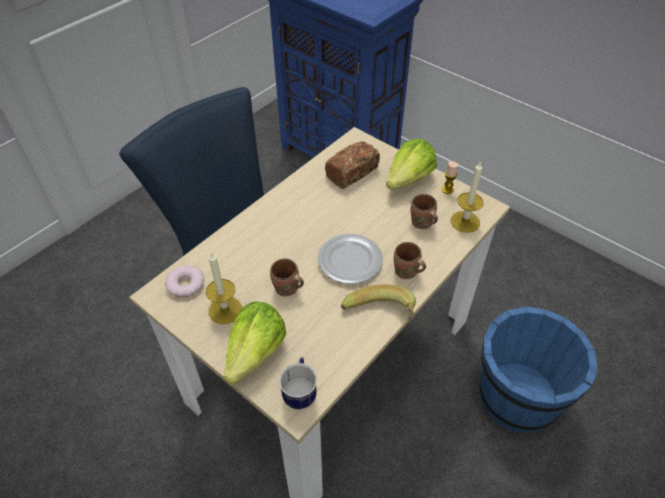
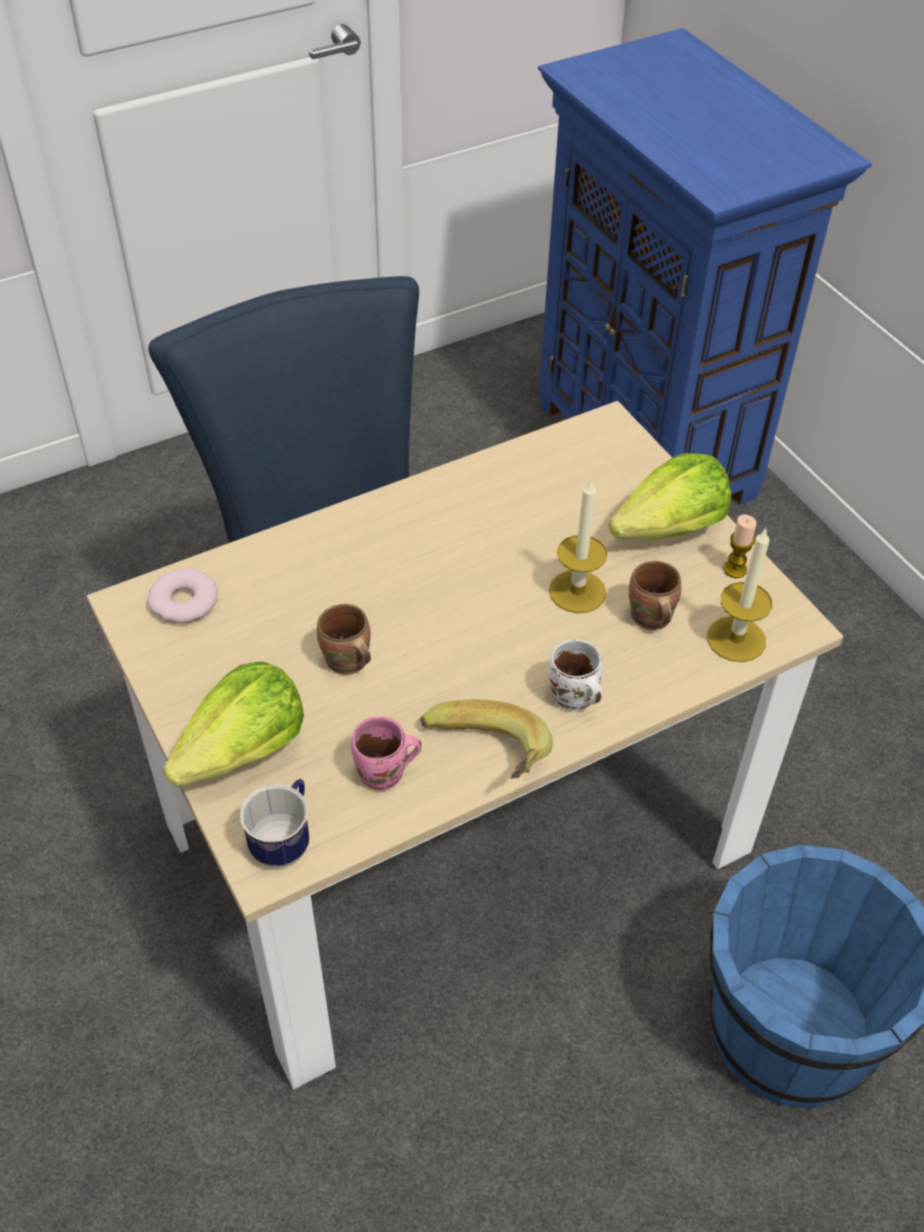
camera: 20 degrees right, 0 degrees up
candle [206,252,242,324] -> candle moved to [549,479,607,613]
plate [318,234,383,284] -> none
bread [325,142,380,189] -> none
brown mug [394,242,426,279] -> white mug [548,639,603,711]
none -> pink mug [351,716,421,791]

